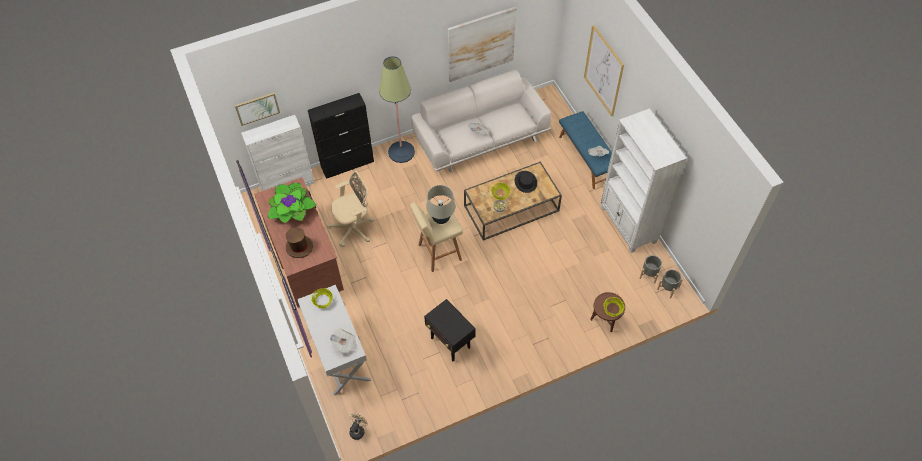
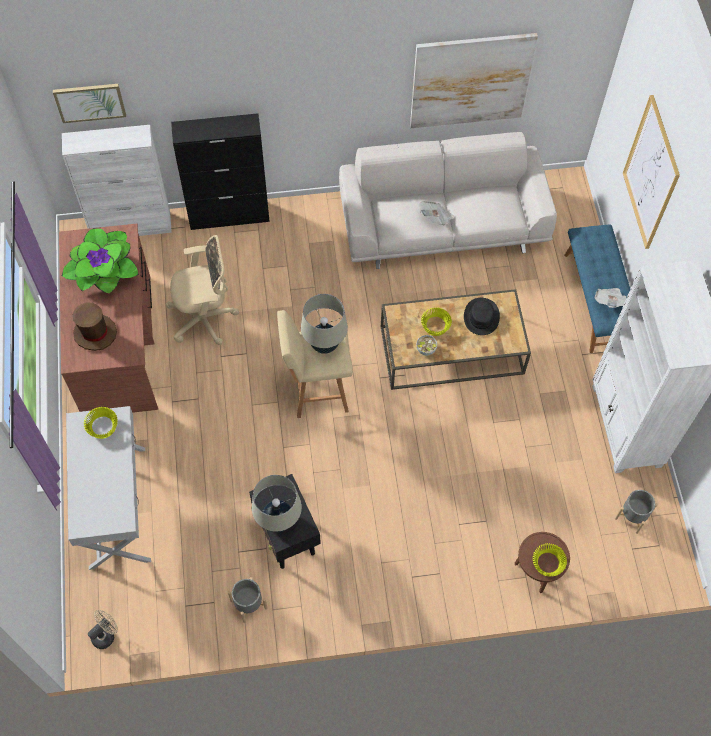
camera: 15 degrees right, 5 degrees up
newspaper [330,329,358,353] -> none
floor lamp [379,56,415,163] -> none
grey planter [657,269,683,299] -> grey planter moved to [228,577,268,623]
none -> beige table lamp [252,475,302,532]

